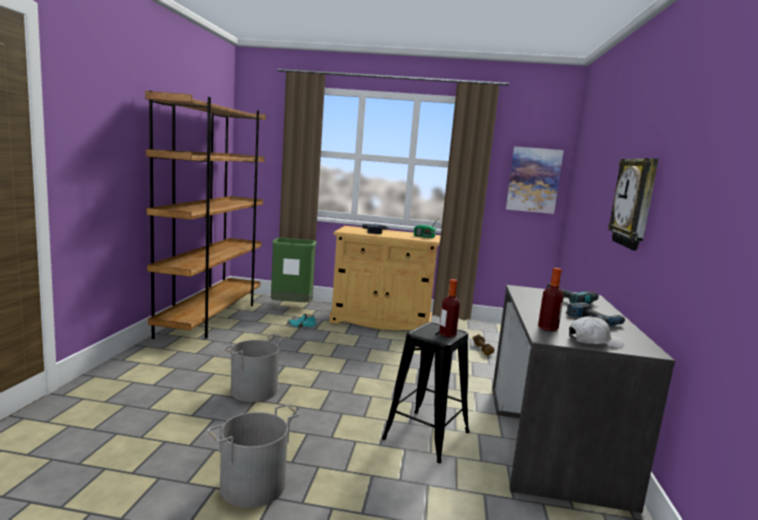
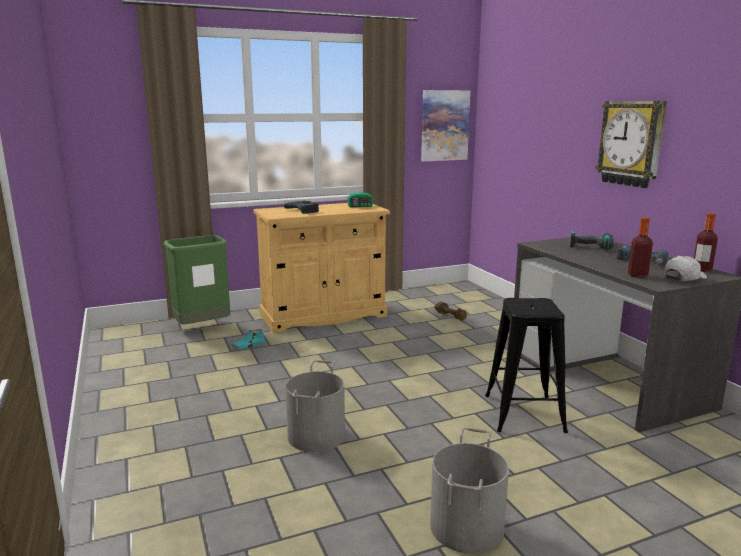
camera: 30 degrees left, 5 degrees up
brown bookcase [145,91,266,339] -> none
bottle [439,279,460,337] -> bottle moved to [694,213,718,272]

